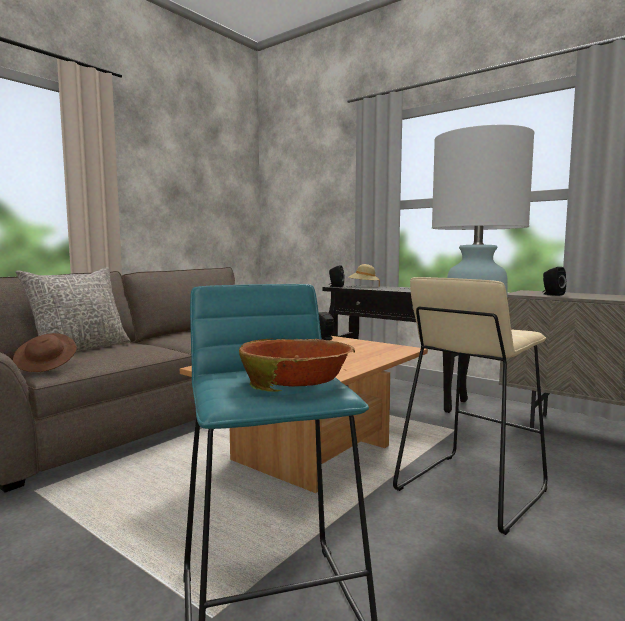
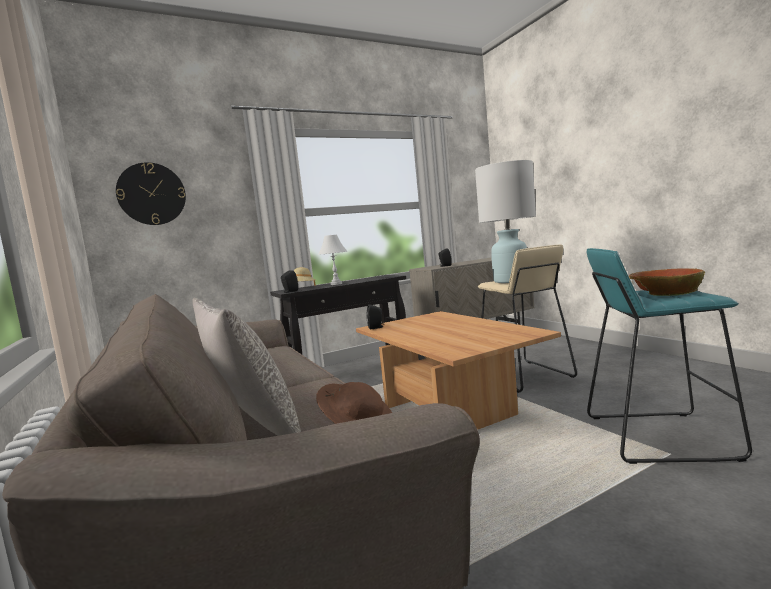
camera: 65 degrees left, 0 degrees up
none -> wall clock [116,162,186,225]
none -> white table lamp [318,235,347,285]

